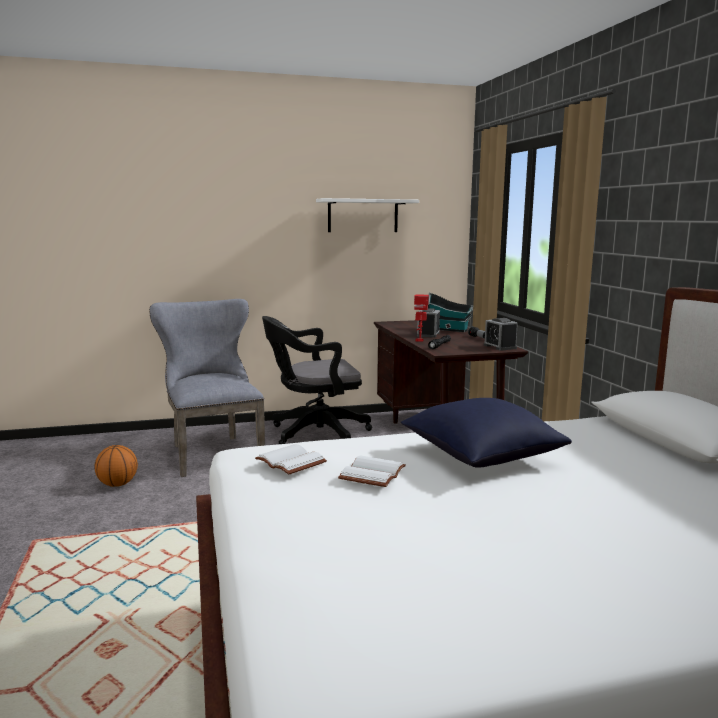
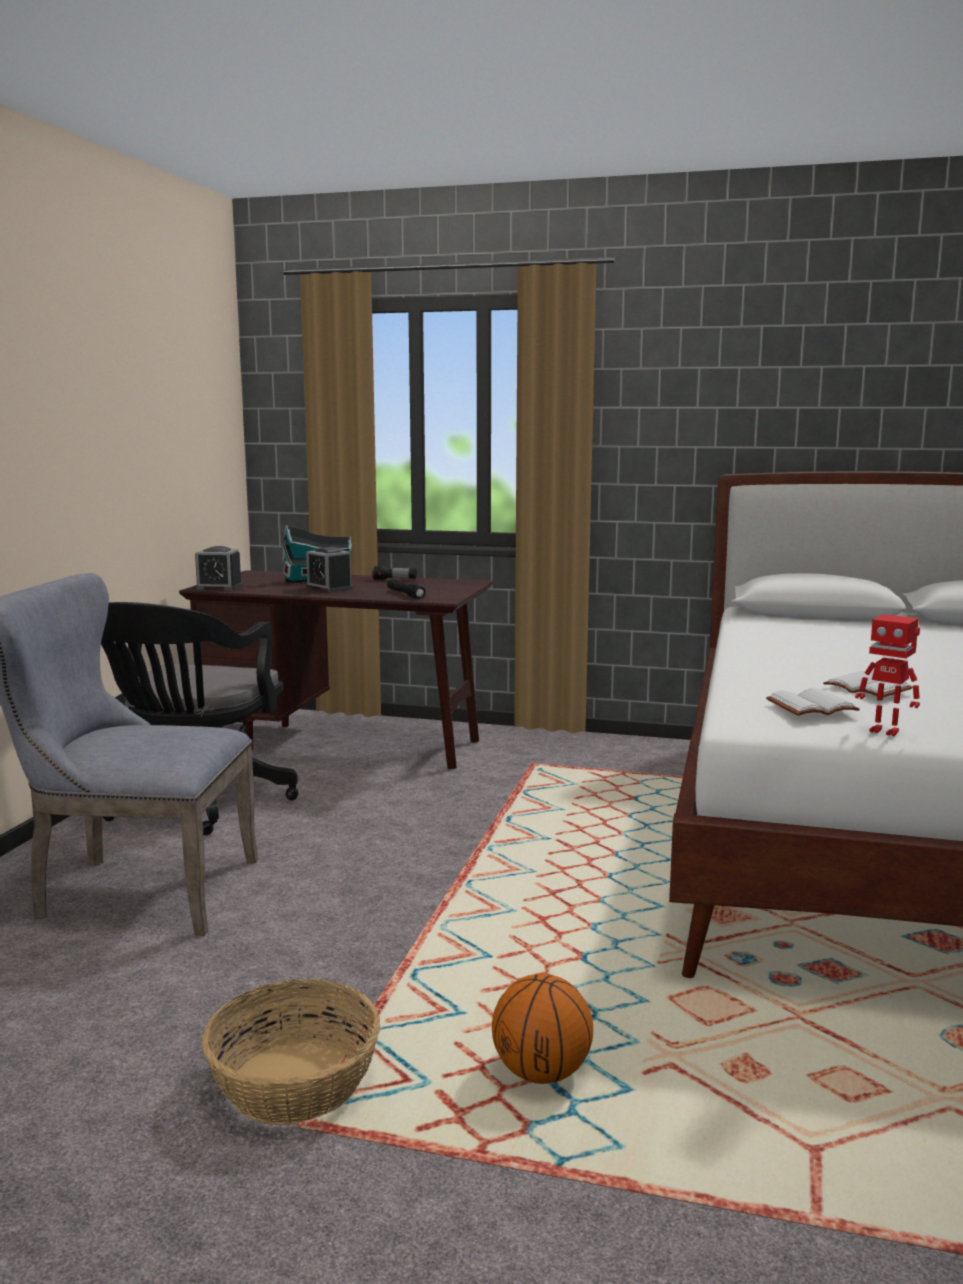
camera: 60 degrees left, 0 degrees up
basketball [94,445,138,487] -> basketball moved to [492,974,593,1084]
white shelf [316,198,419,232] -> none
blue pillow [401,398,572,468] -> none
toy robot [414,294,429,342] -> toy robot moved to [855,614,920,737]
alarm clock [484,318,518,351] -> alarm clock moved to [195,546,243,590]
none -> basket [202,979,380,1125]

